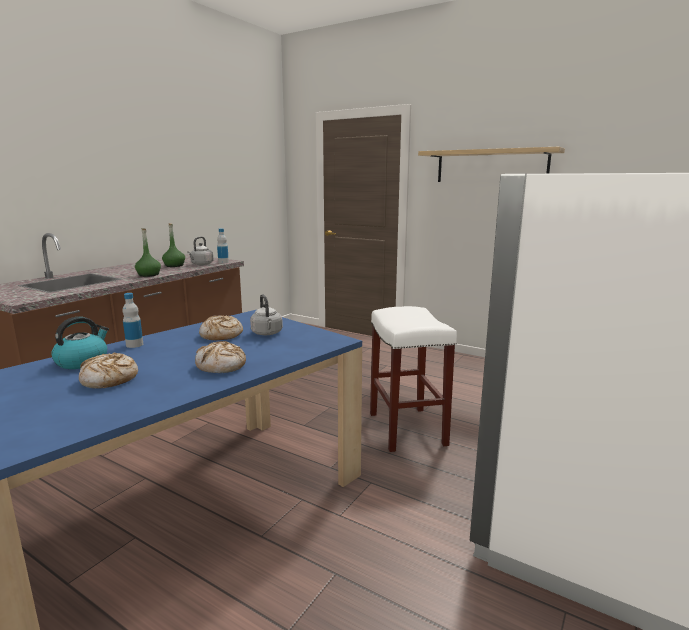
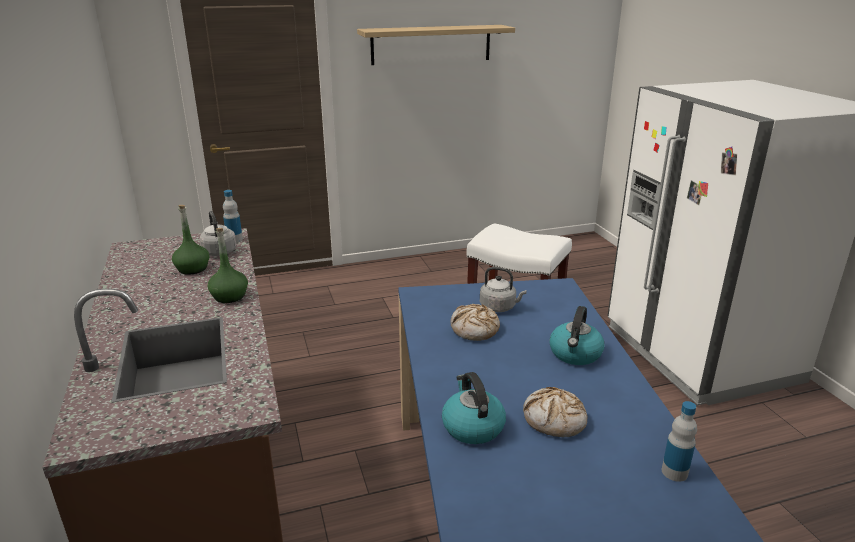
camera: 50 degrees left, 10 degrees up
bottle [122,293,143,348] -> bottle moved to [662,401,697,482]
bread [195,341,246,373] -> kettle [549,306,604,365]

